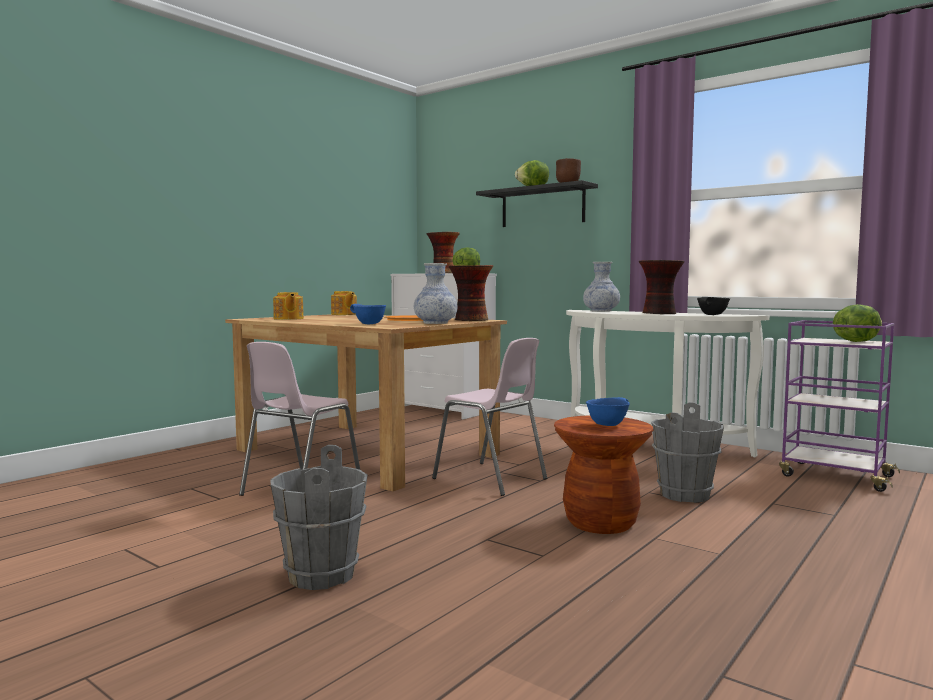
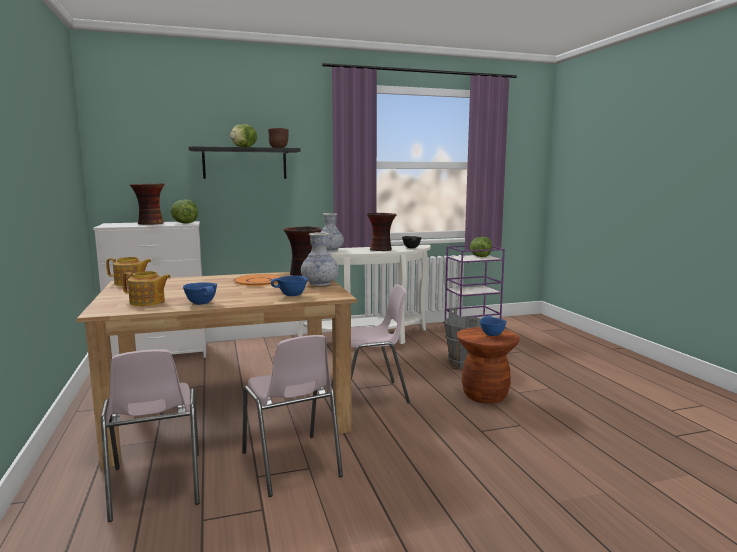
camera: 55 degrees left, 5 degrees up
grey bucket [270,445,368,590] -> none
none -> pink chair [101,349,200,522]
none -> blue bowl [183,282,217,305]

